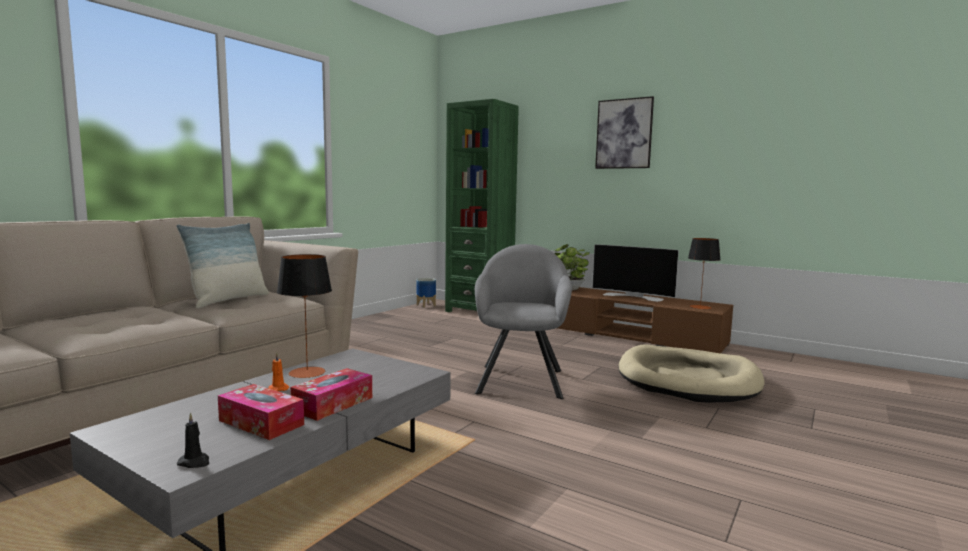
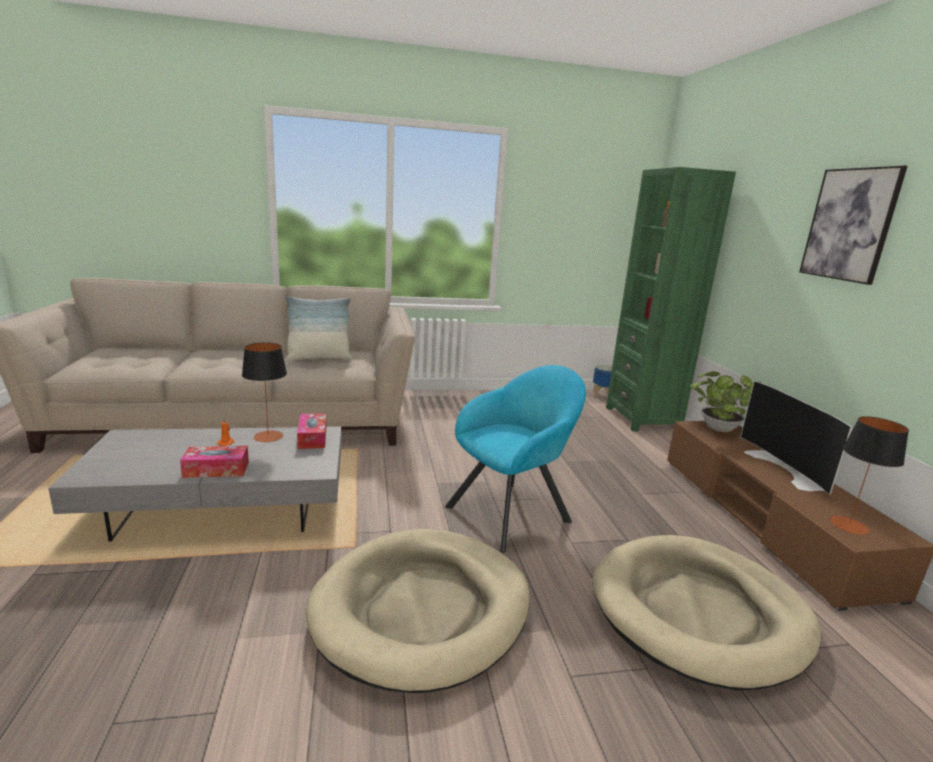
camera: 45 degrees right, 10 degrees up
black candle [176,412,209,468] -> none
tissue box [218,384,304,440] -> tissue box moved to [297,413,326,449]
grey armchair [475,244,572,399] -> turquoise armchair [445,365,586,553]
none -> beige dog bed [306,529,530,693]

